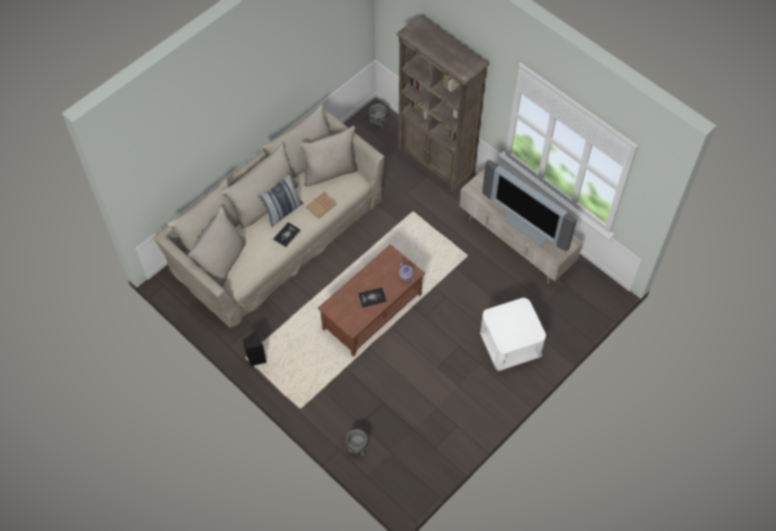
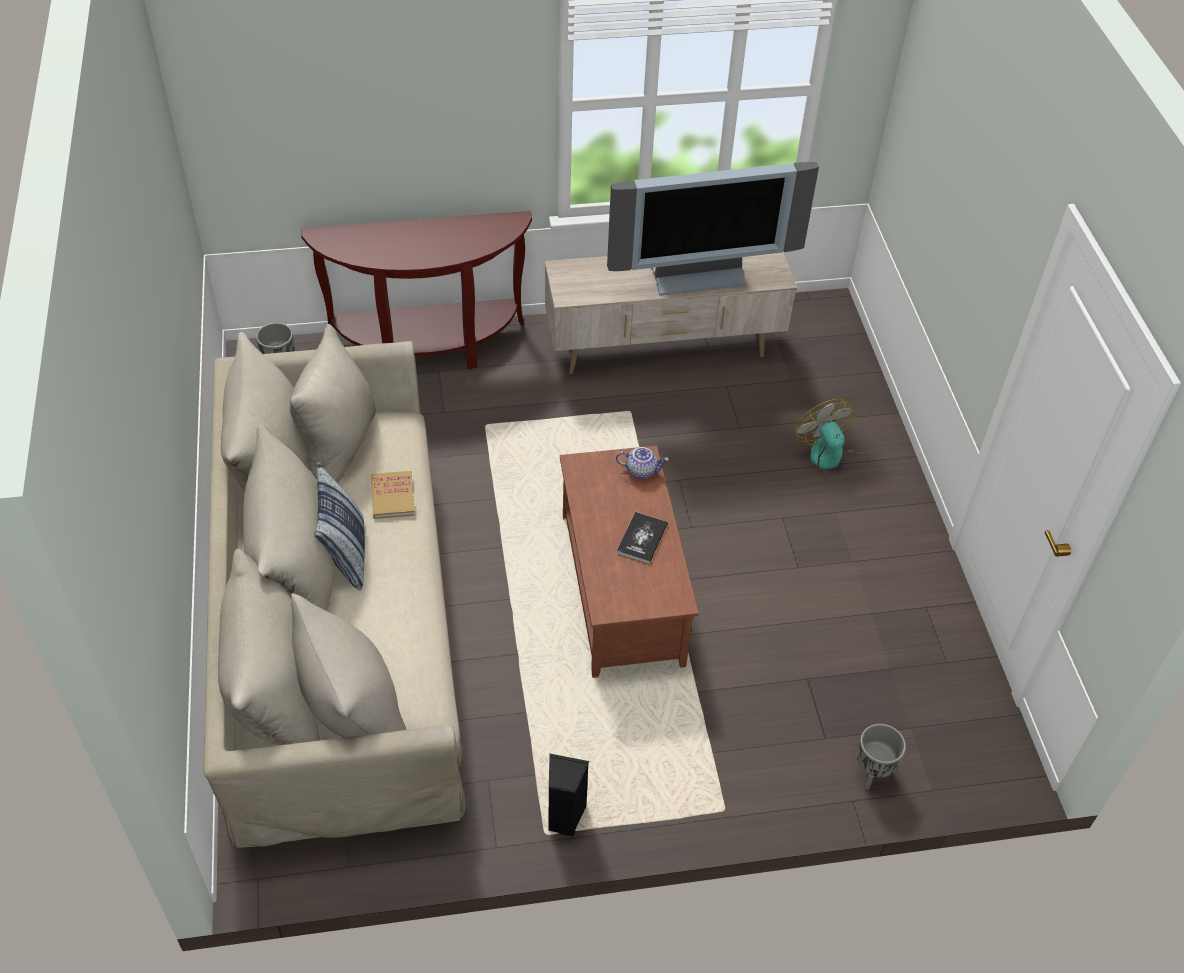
camera: 55 degrees left, 10 degrees down
book [273,222,301,248] -> none
brown bookcase [396,14,490,194] -> brown console table [301,211,532,369]
white side table [480,298,546,371] -> fan [796,399,870,485]

